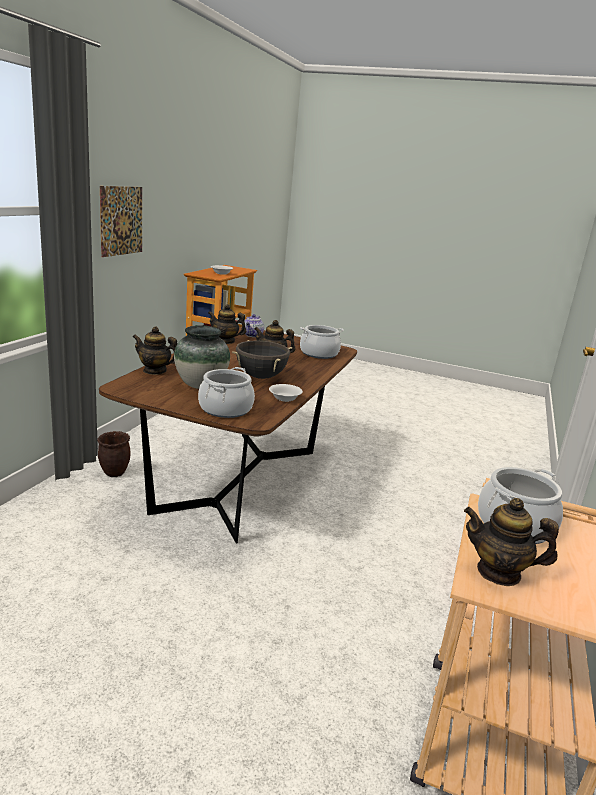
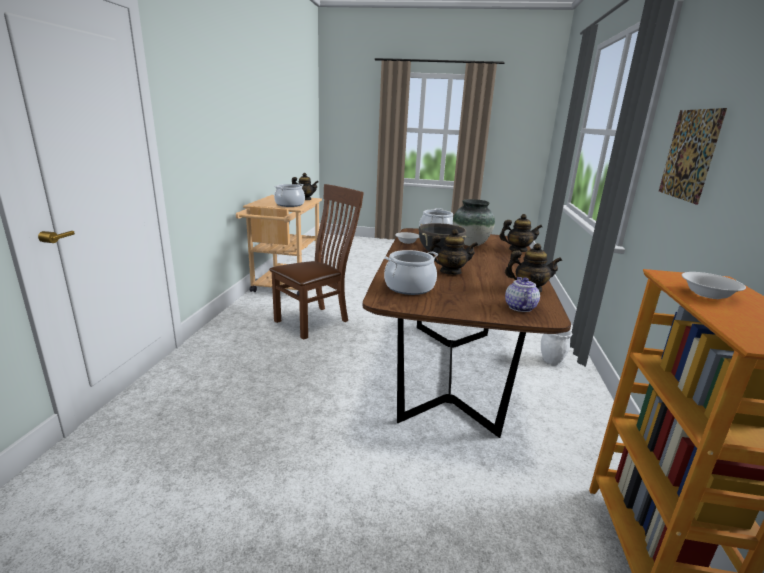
camera: 170 degrees right, 0 degrees up
brown planter [97,431,131,477] -> white planter [541,330,572,365]
none -> brown chair [269,184,364,340]

